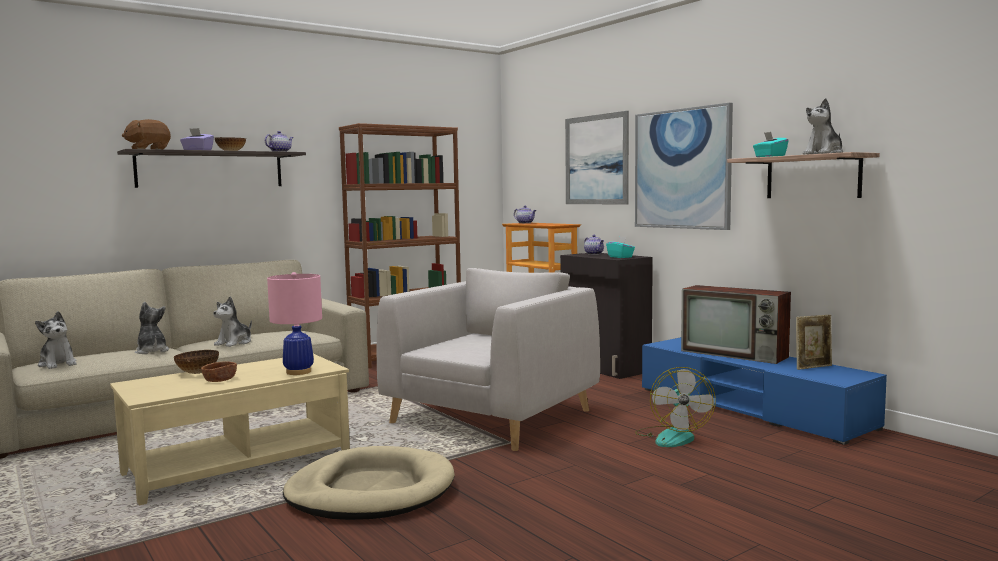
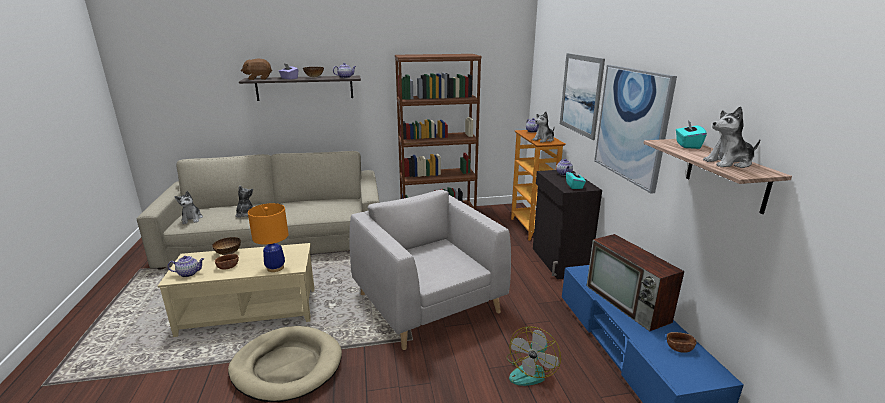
camera: 25 degrees right, 15 degrees up
plush toy [213,297,252,347] -> plush toy moved to [533,111,555,143]
pink table lamp [267,272,322,375] -> orange table lamp [248,203,289,272]
grey armchair [376,268,600,451] -> grey armchair turned 90 degrees counterclockwise [349,190,511,350]
picture frame [796,315,832,370] -> brown bowl [667,332,697,352]
none -> teapot [168,256,204,277]

